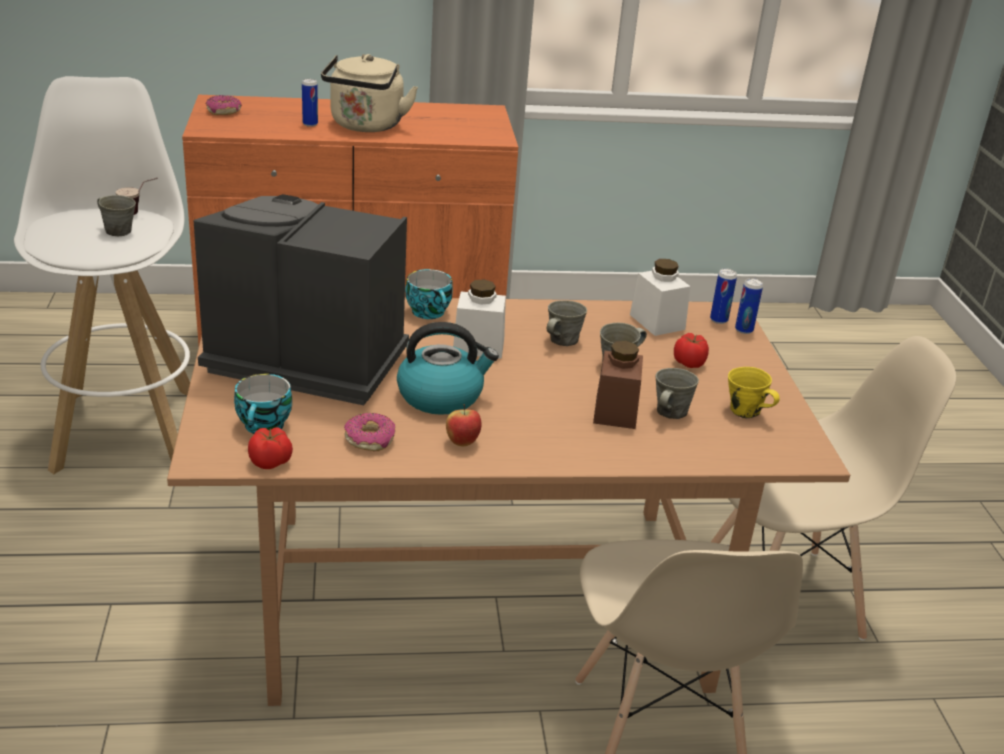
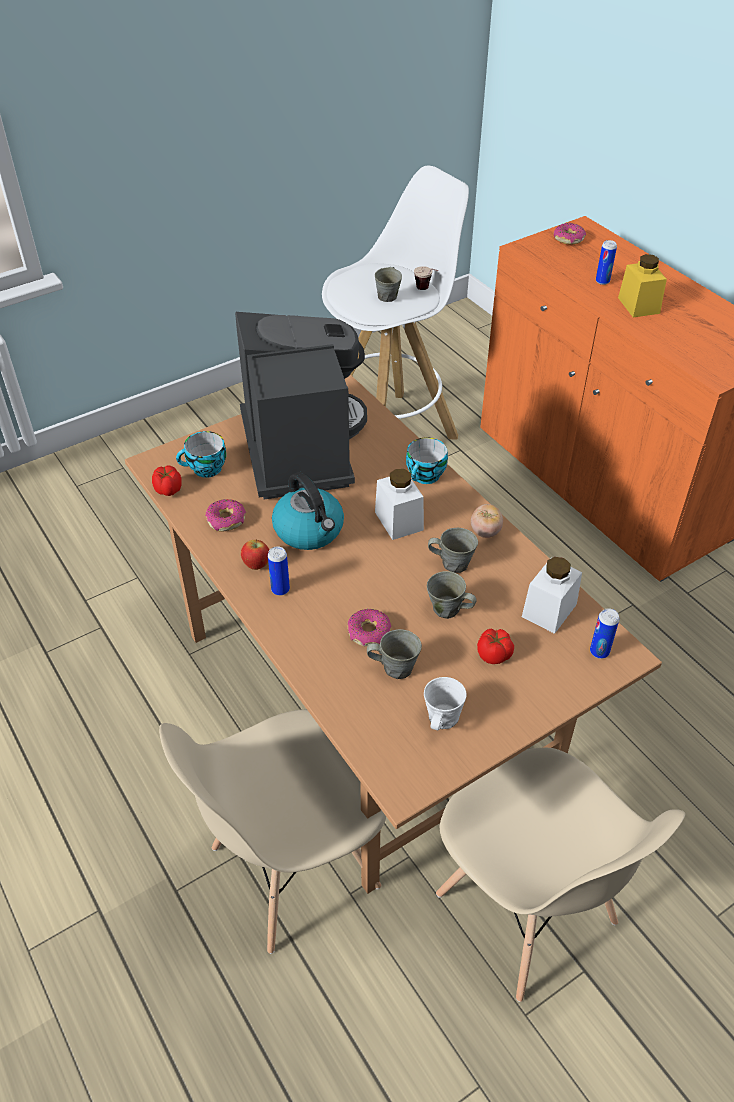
camera: 65 degrees right, 15 degrees up
beige kettle [321,54,418,132] -> yellow jar [618,254,667,317]
brown jar [593,341,643,429] -> donut [347,609,391,647]
yellow mug [728,367,780,418] -> white mug [424,677,467,730]
can [735,278,763,334] -> can moved to [268,546,290,596]
none -> tomato [471,504,503,538]

